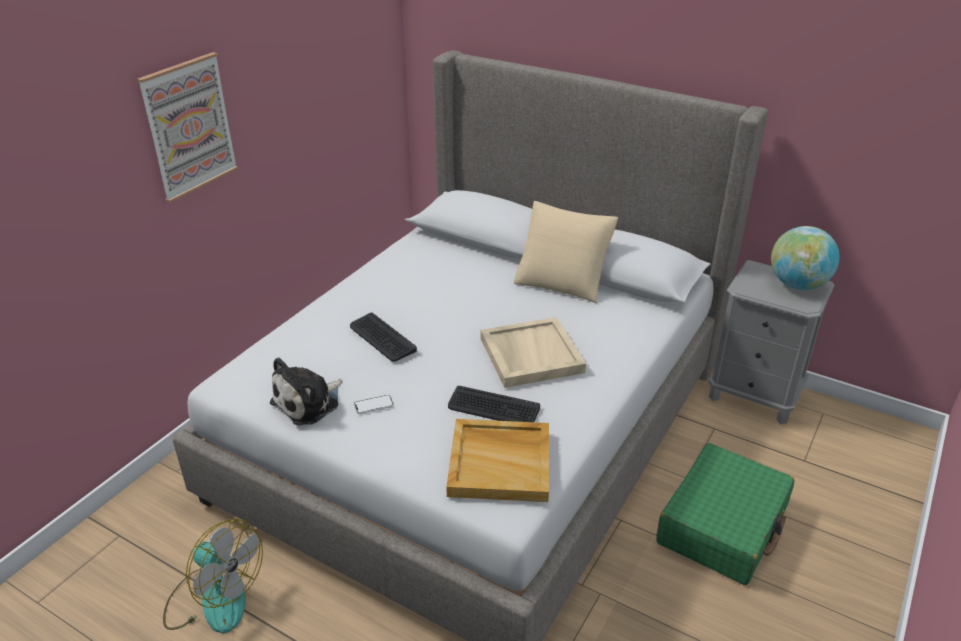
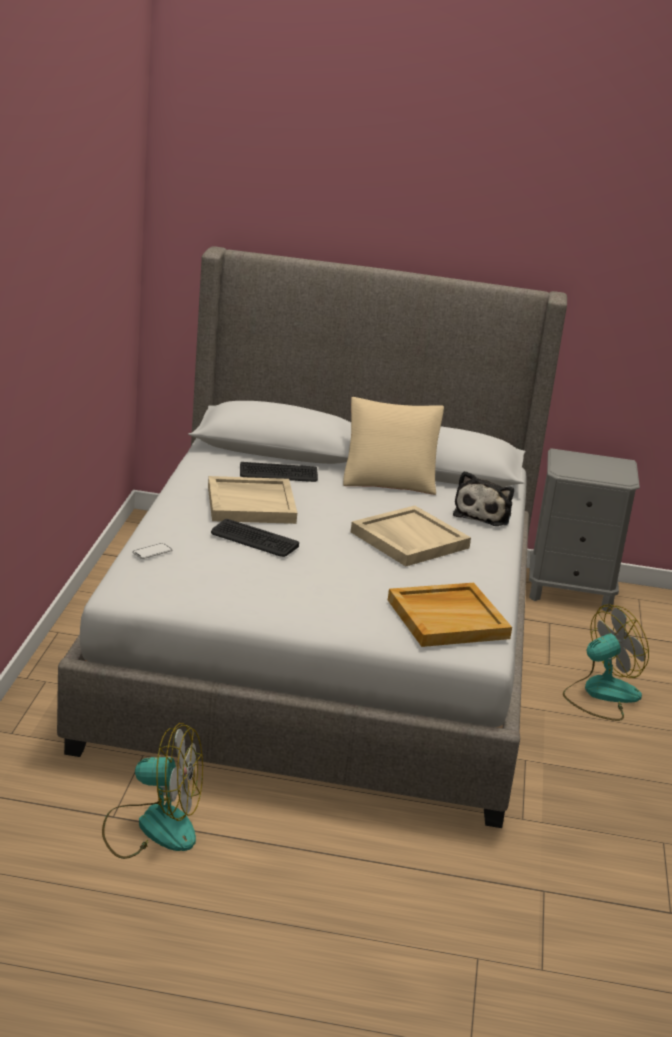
camera: 25 degrees left, 10 degrees down
picture [137,52,238,203] -> none
plush toy [270,357,343,426] -> plush toy moved to [453,471,514,526]
phone [354,395,394,414] -> phone moved to [132,543,173,559]
keyboard [448,386,540,422] -> keyboard moved to [240,462,318,482]
green suitcase [656,443,795,585] -> fan [563,604,649,721]
globe [771,226,839,290] -> none
none -> beige tray [208,476,297,524]

